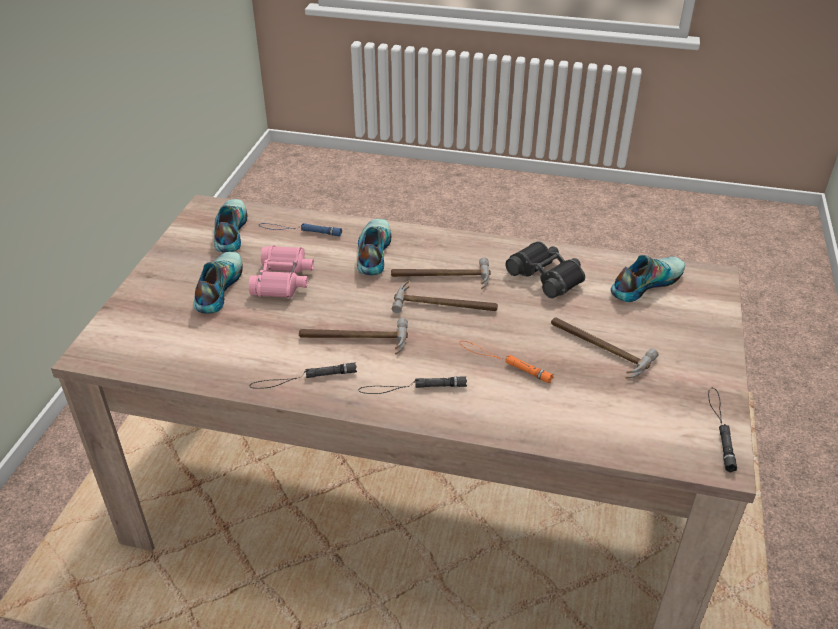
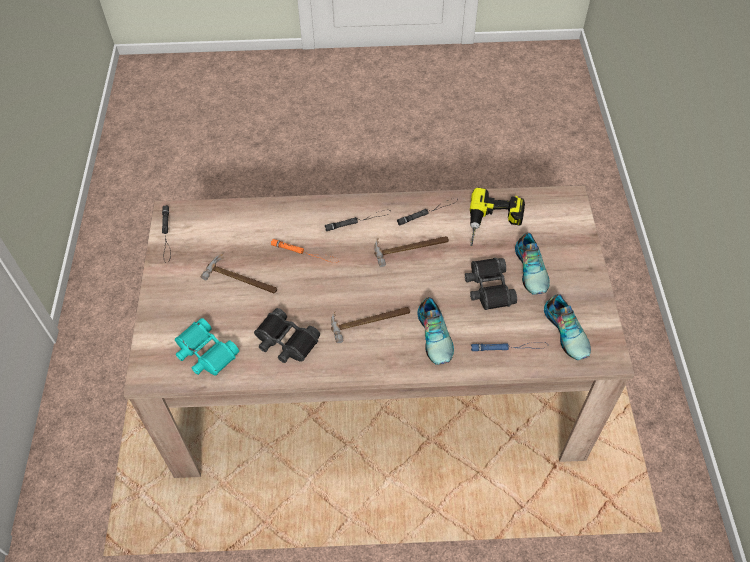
camera: 165 degrees right, 15 degrees up
pink binoculars [249,245,314,298] -> black binoculars [465,258,517,310]
hammer [392,281,498,313] -> none
shoe [611,255,685,302] -> turquoise binoculars [175,318,239,376]
none -> power drill [470,187,525,246]

